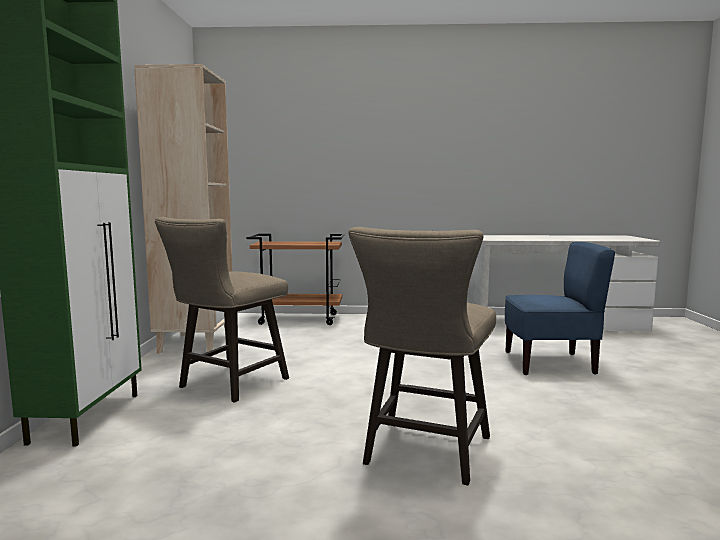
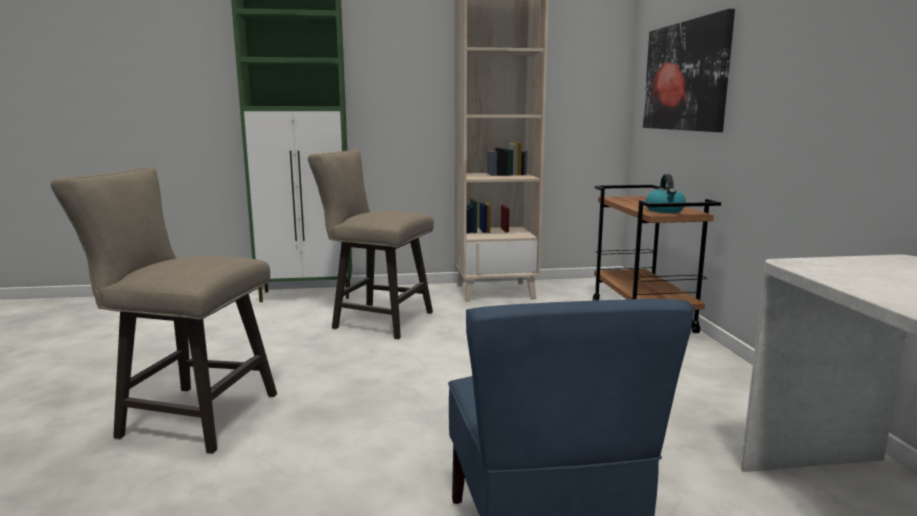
camera: 80 degrees right, 5 degrees up
none -> picture [643,9,735,132]
none -> kettle [646,174,686,213]

